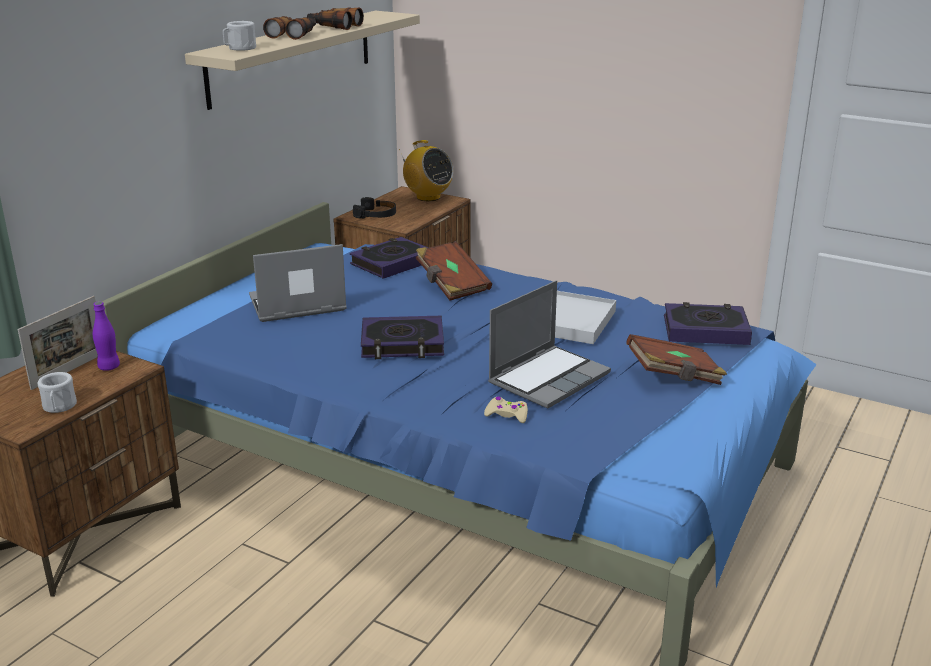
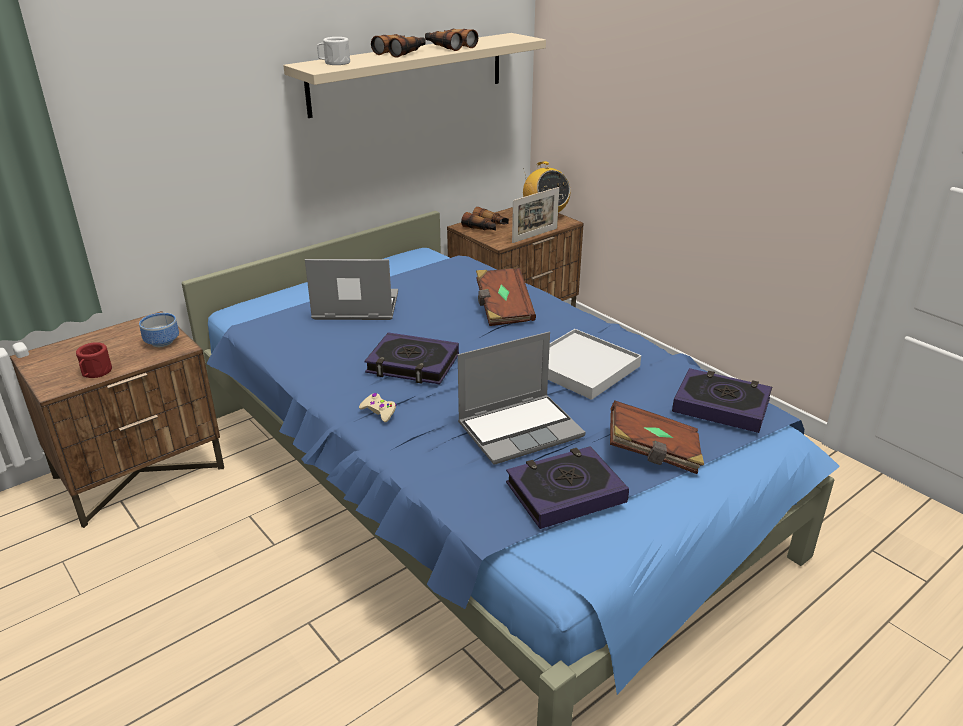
camera: 20 degrees right, 5 degrees up
picture frame [18,296,98,390] -> picture frame moved to [512,187,559,243]
white mug [37,372,77,413] -> red mug [76,342,112,378]
purple bottle [93,302,120,371] -> bowl [139,313,179,347]
book [350,237,429,279] -> book moved to [506,446,629,529]
black headphones [353,197,396,219] -> binoculars [461,207,509,230]
beige game controller [484,396,528,423] -> beige game controller moved to [359,393,397,422]

